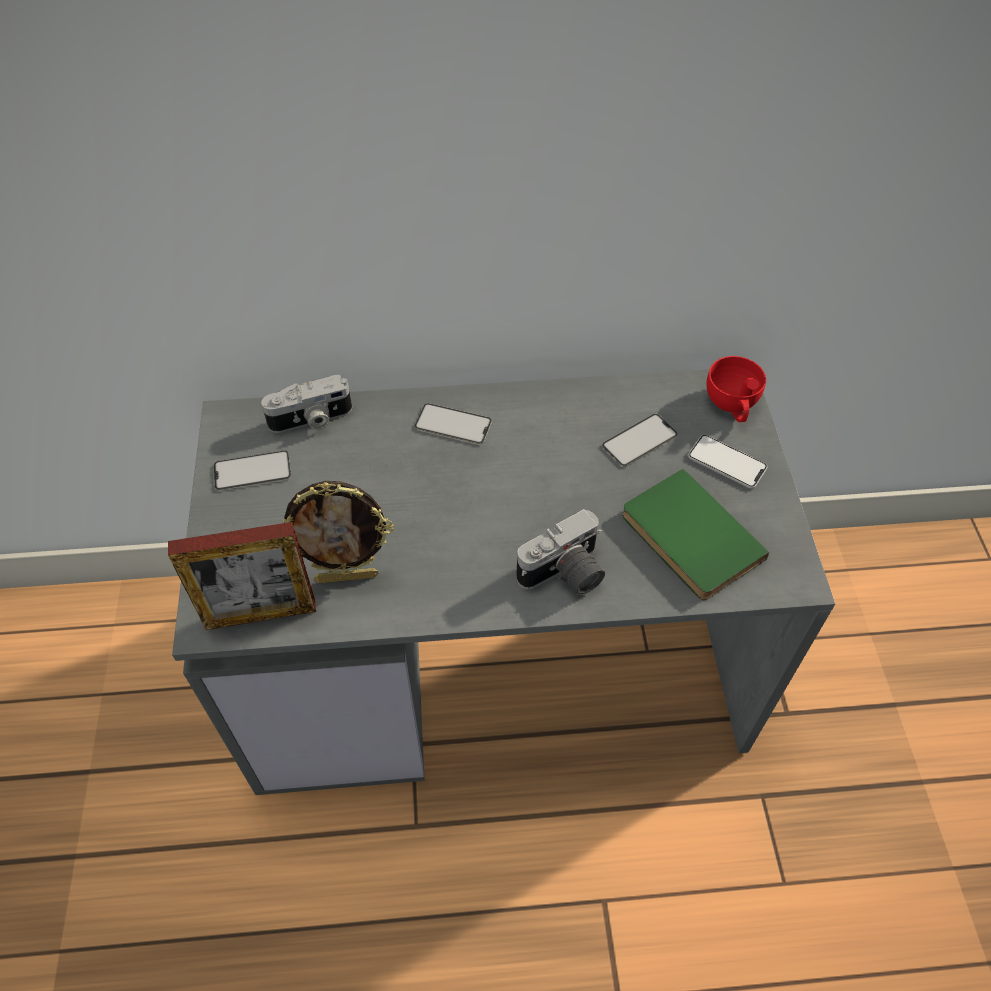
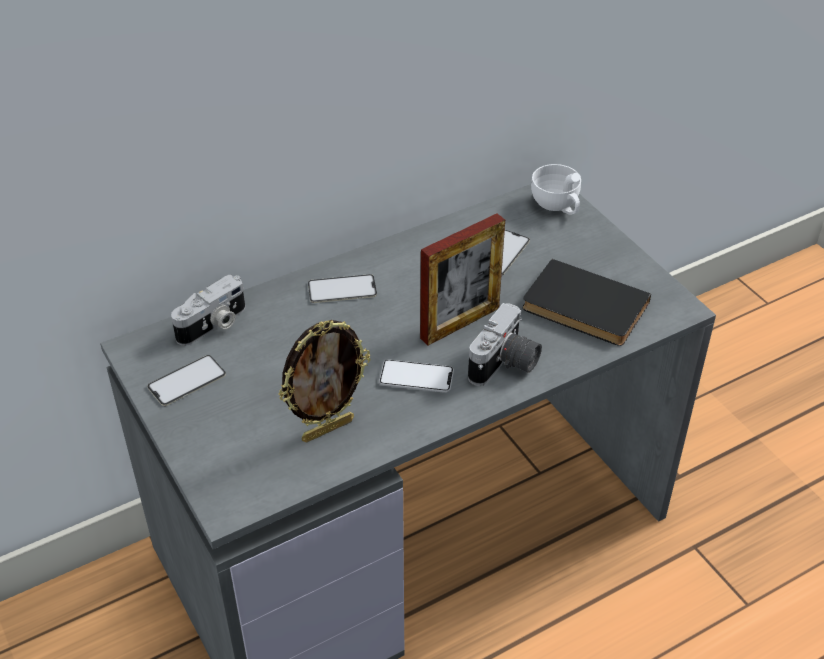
camera: 25 degrees left, 10 degrees down
picture frame [168,522,316,630] -> picture frame moved to [420,213,505,345]
green book [622,469,769,600] -> black book [523,259,651,346]
phone [688,435,767,489] -> phone moved to [379,359,454,393]
red cup [707,356,766,422] -> white cup [531,164,581,215]

